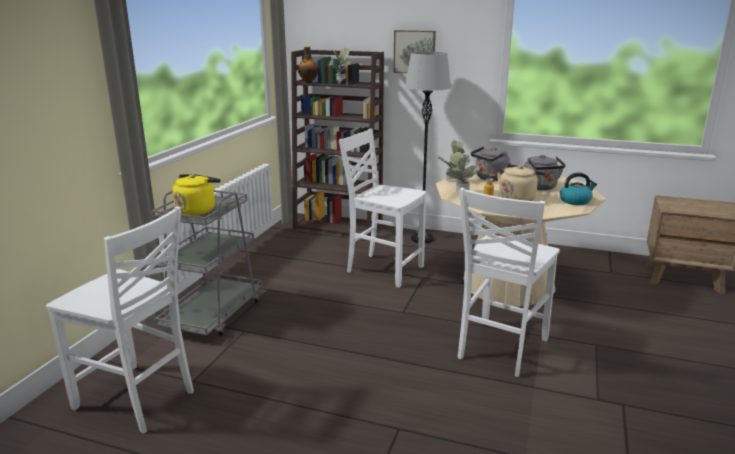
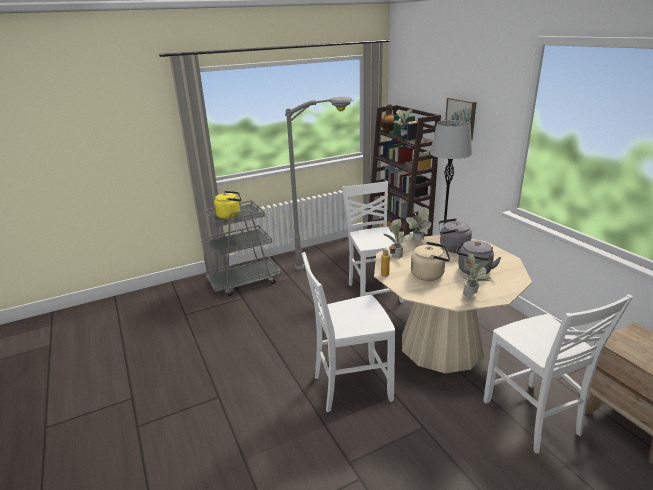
camera: 45 degrees right, 5 degrees up
white chair [46,206,194,434] -> white chair moved to [483,294,633,454]
kettle [560,172,597,205] -> potted plant [462,253,492,297]
none -> grey floor lamp [285,97,353,270]

